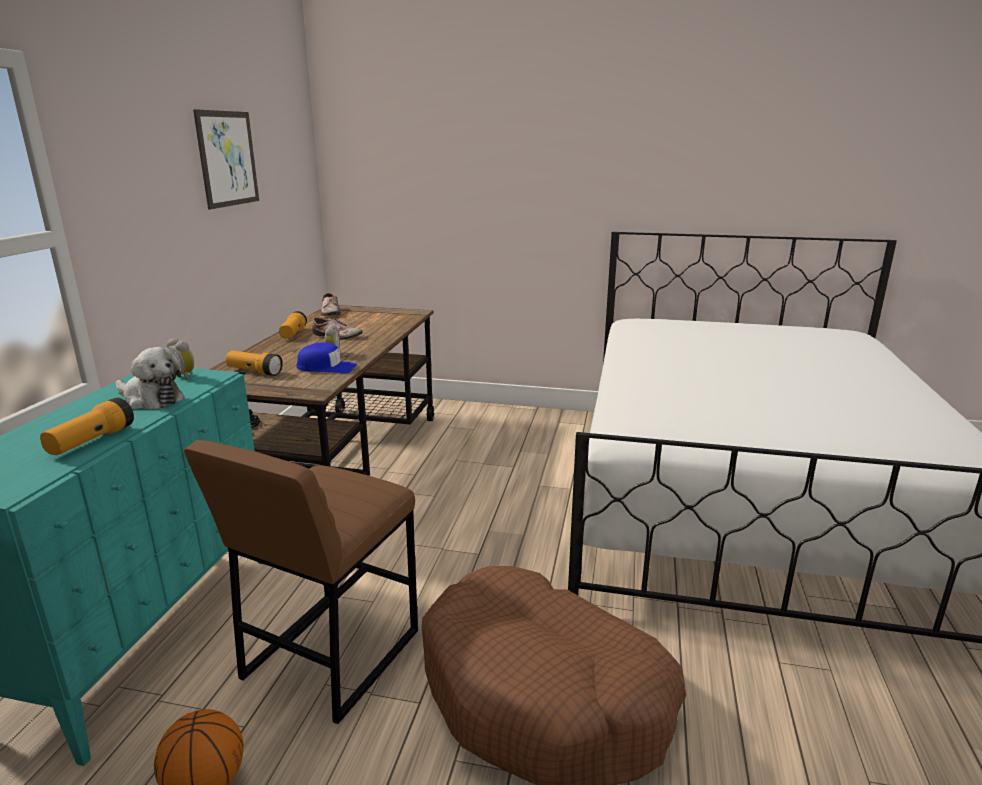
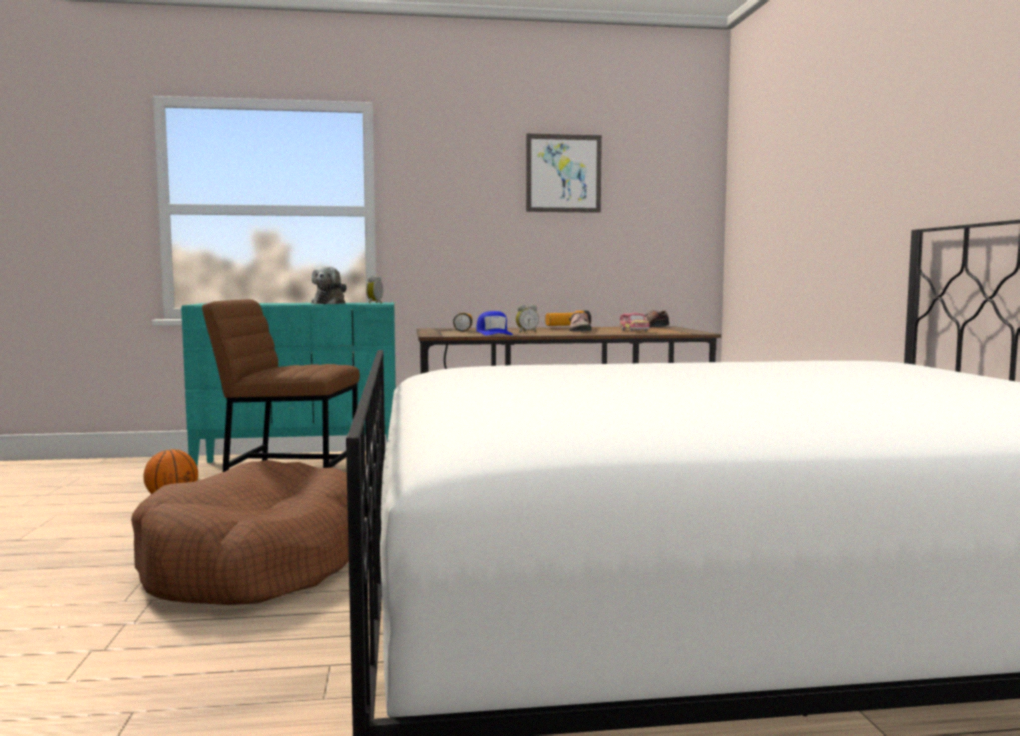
camera: 70 degrees right, 15 degrees down
flashlight [40,397,134,455] -> none
none -> toy car [620,313,650,332]

